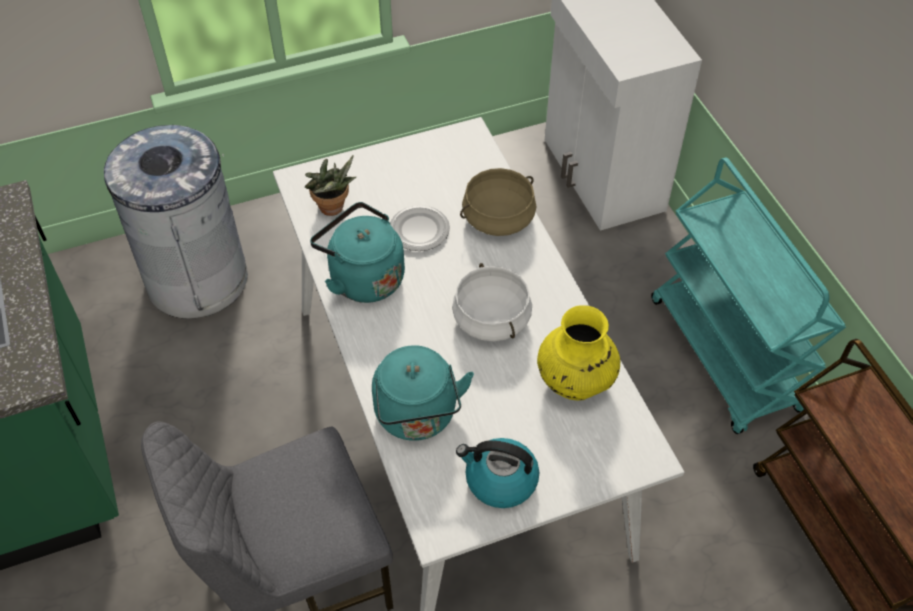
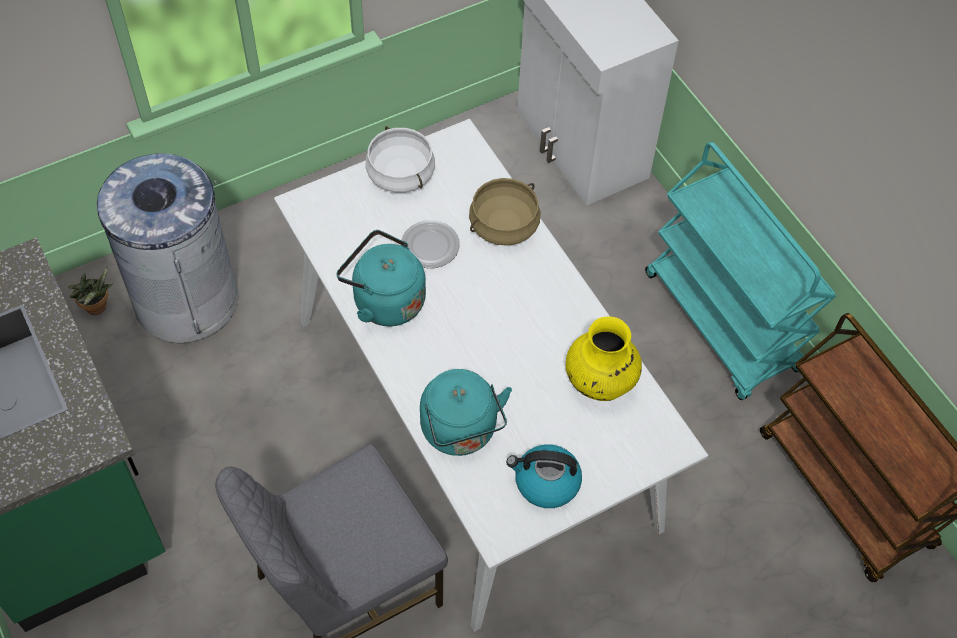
camera: 10 degrees left, 5 degrees up
potted plant [305,155,356,216] -> potted plant moved to [68,266,113,315]
white cooking pot [452,263,532,341] -> white cooking pot moved to [365,126,435,193]

